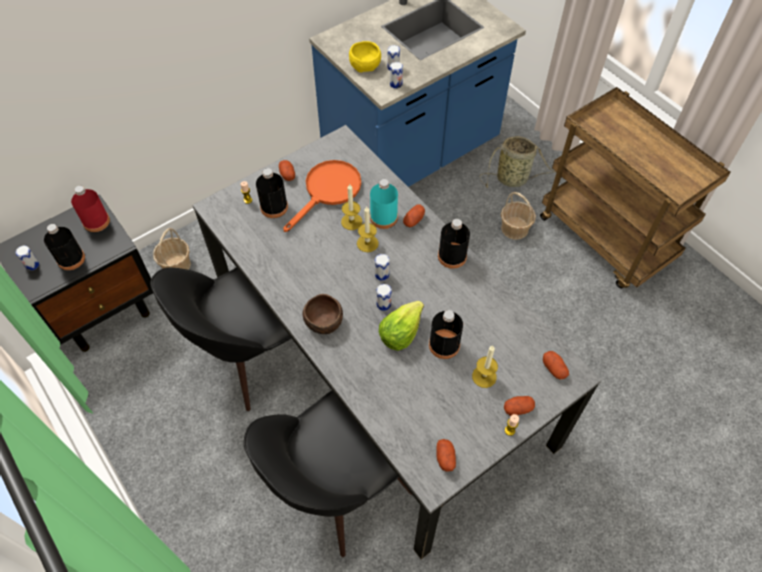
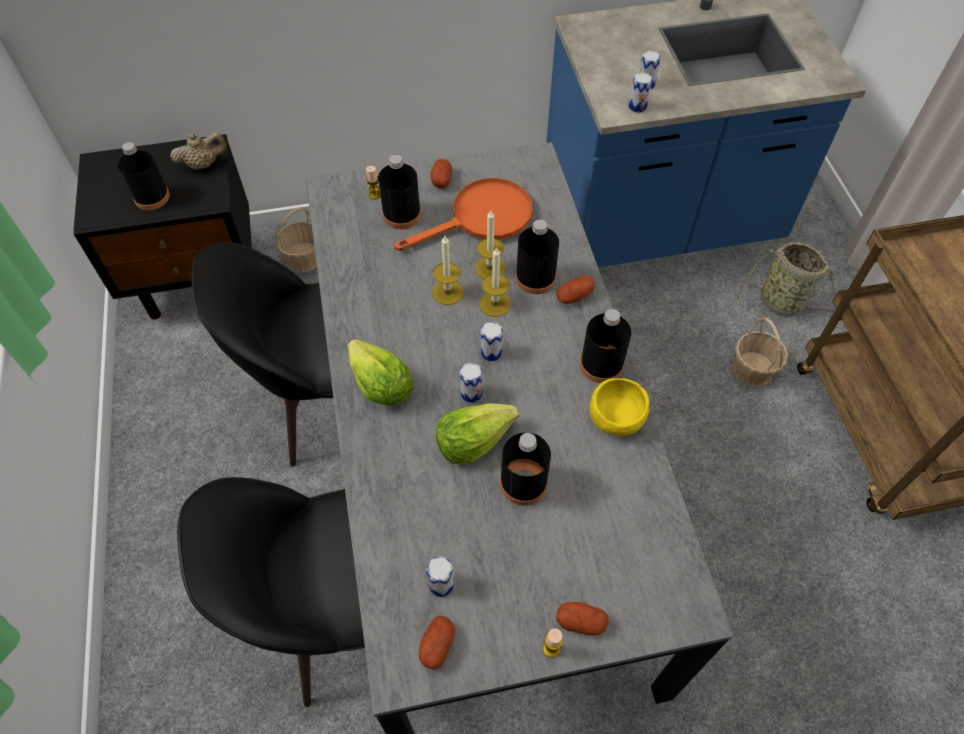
camera: 25 degrees right, 0 degrees up
can [16,246,39,271] -> can moved to [426,556,454,597]
red bottle [71,186,110,232] -> beige teapot [170,133,227,170]
brown bowl [303,294,343,334] -> lettuce [348,339,414,406]
yellow bowl [349,41,381,72] -> yellow bowl moved to [590,378,649,436]
turquoise bottle [370,179,398,229] -> black bottle [515,219,559,294]
candle [472,345,498,388] -> candle moved to [432,236,464,305]
potato [543,351,569,380] -> none

